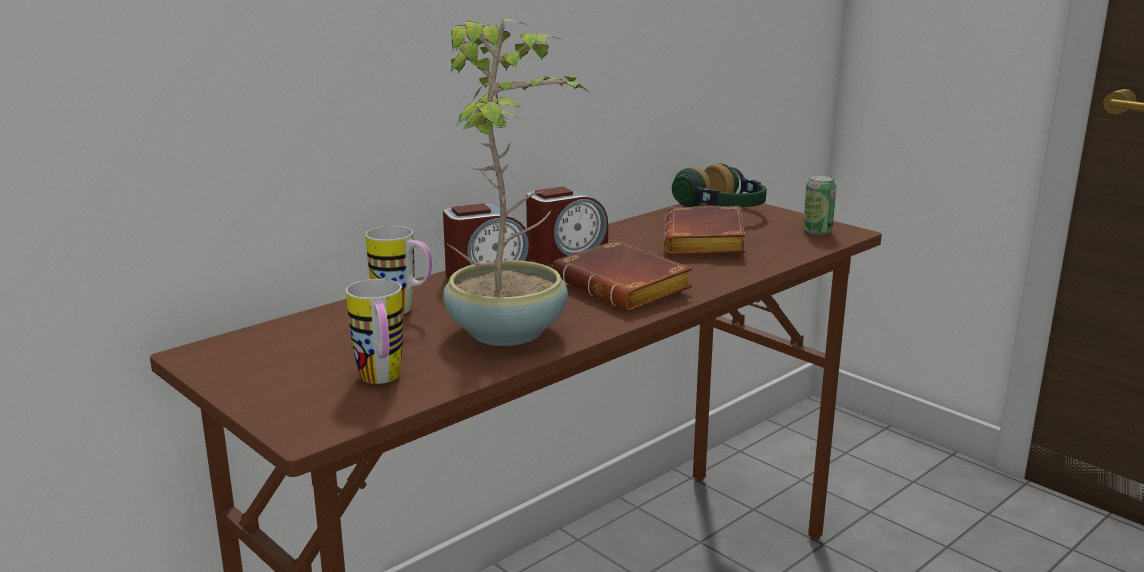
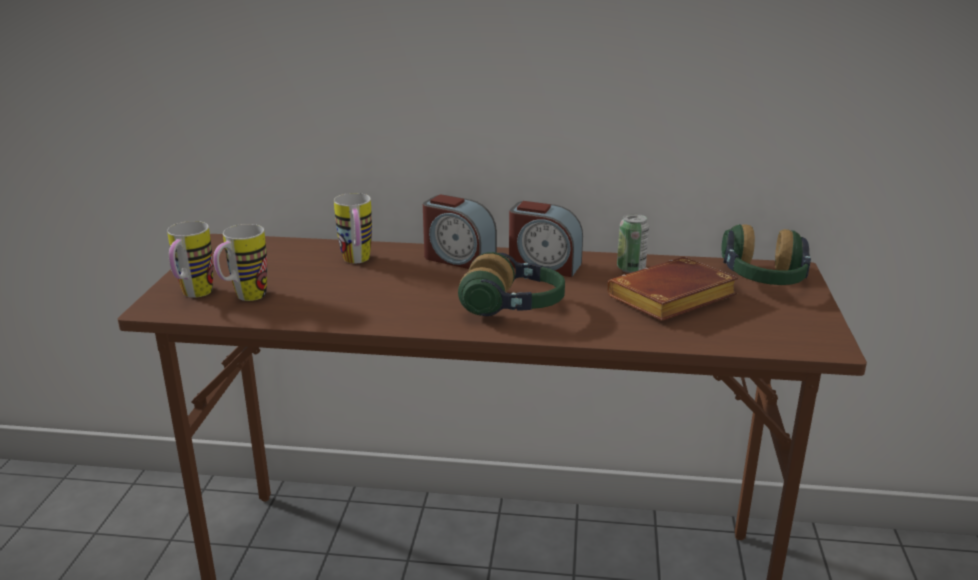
camera: 50 degrees right, 5 degrees up
potted plant [443,19,590,346] -> none
brown book [552,240,692,311] -> headphones [458,252,565,316]
can [803,175,837,235] -> can moved to [617,214,649,273]
none -> mug [167,221,213,298]

